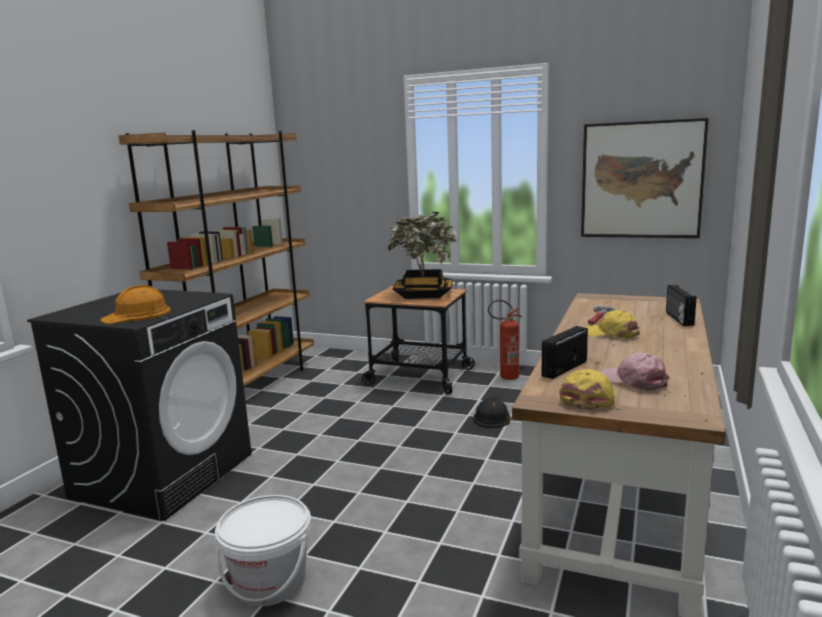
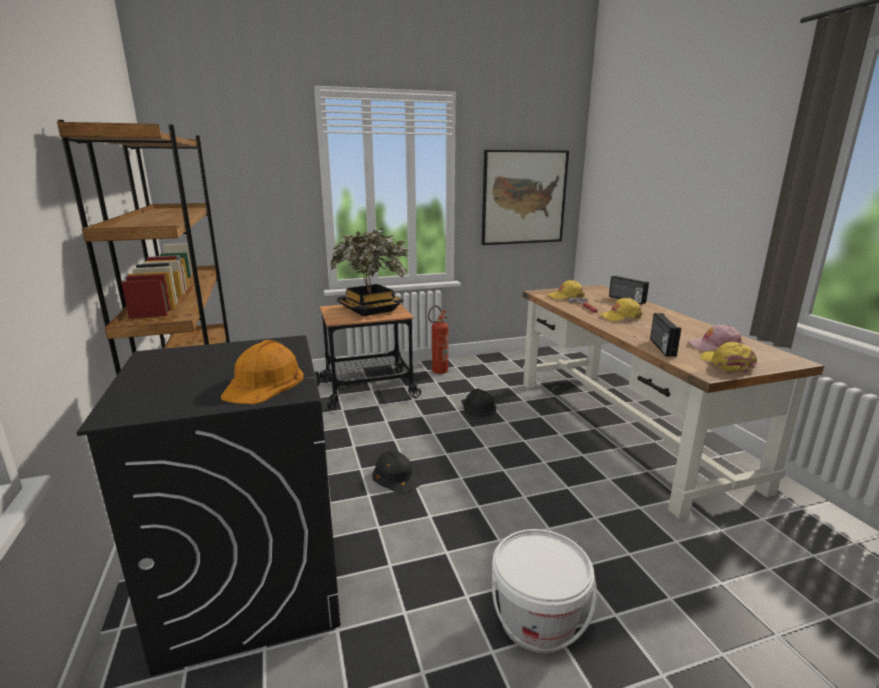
camera: 40 degrees left, 5 degrees up
none -> black hard hat [372,451,421,494]
none -> yellow cap [548,280,586,300]

